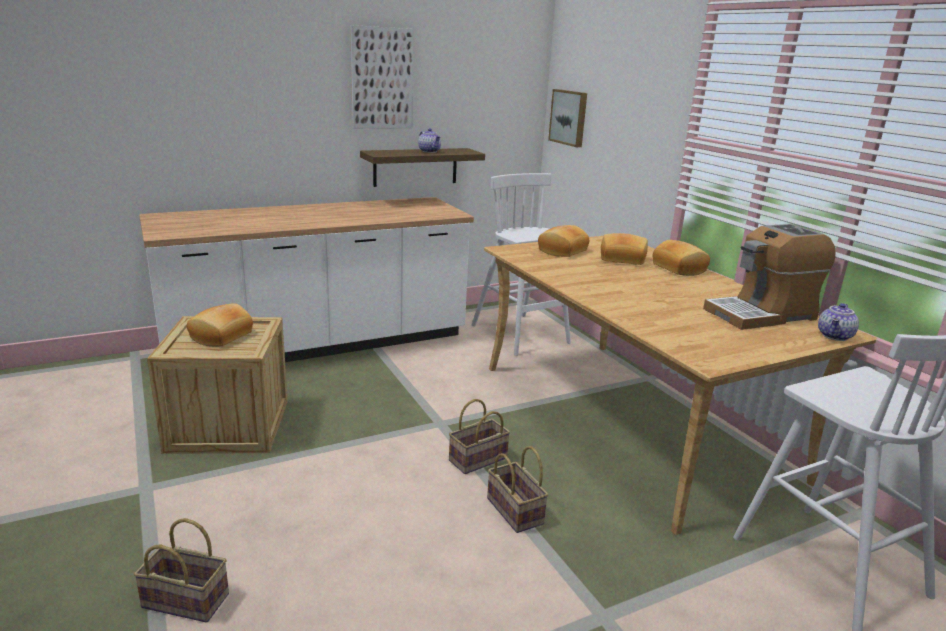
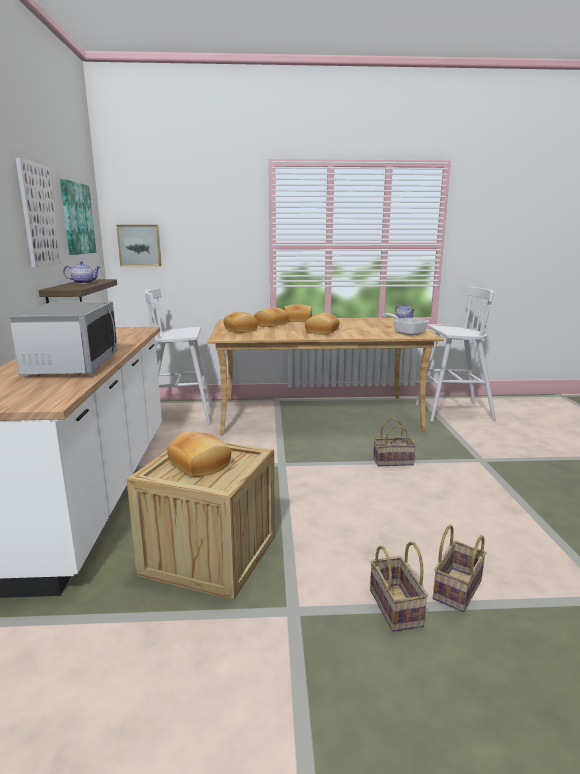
camera: 65 degrees left, 5 degrees down
basket [449,399,510,474] -> basket moved to [370,542,428,632]
coffee machine [703,224,835,330] -> none
none -> microwave [9,301,118,375]
none -> picture [60,179,96,255]
none -> bread [305,313,339,335]
none -> frying pan [382,313,429,336]

